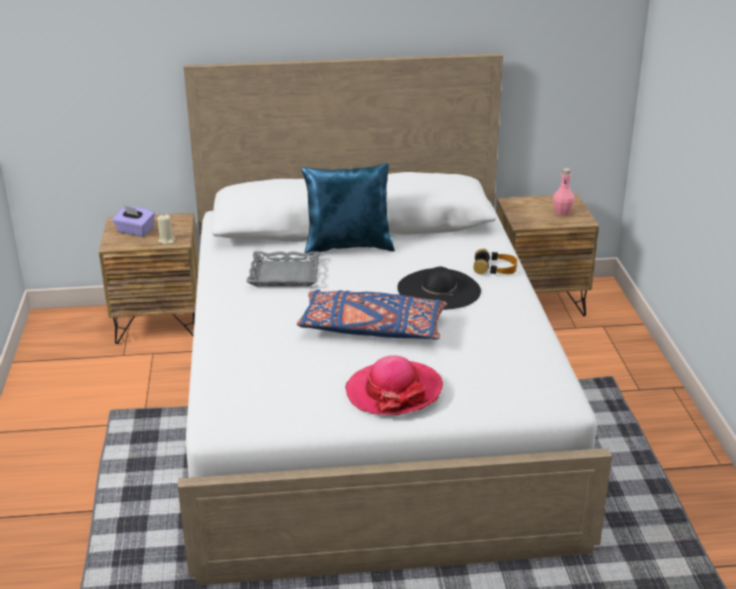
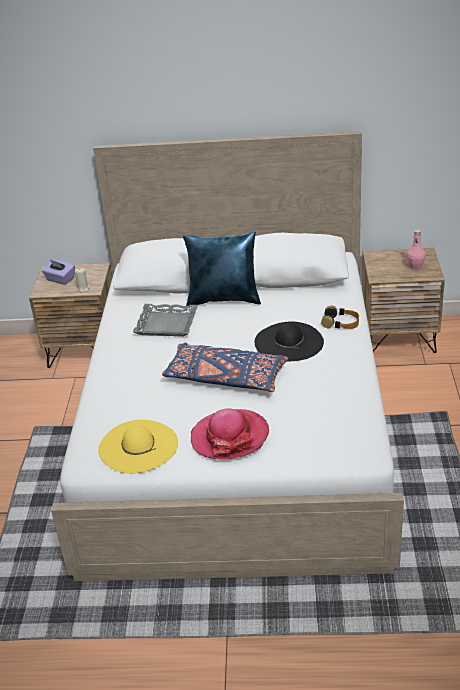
camera: 10 degrees right, 5 degrees up
none -> yellow hat [98,420,178,474]

